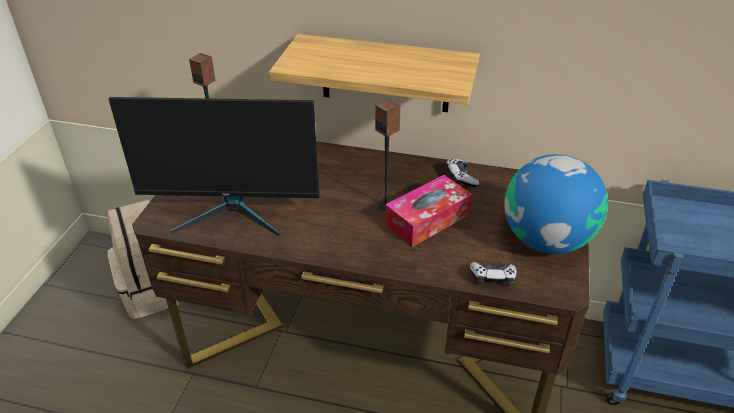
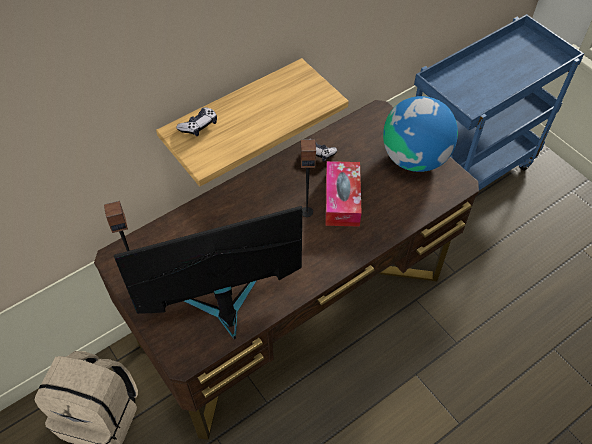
camera: 50 degrees left, 15 degrees up
monitor [108,97,319,236] -> monitor turned 150 degrees counterclockwise [114,206,302,339]
game controller [470,262,517,286] -> game controller moved to [176,107,217,136]

